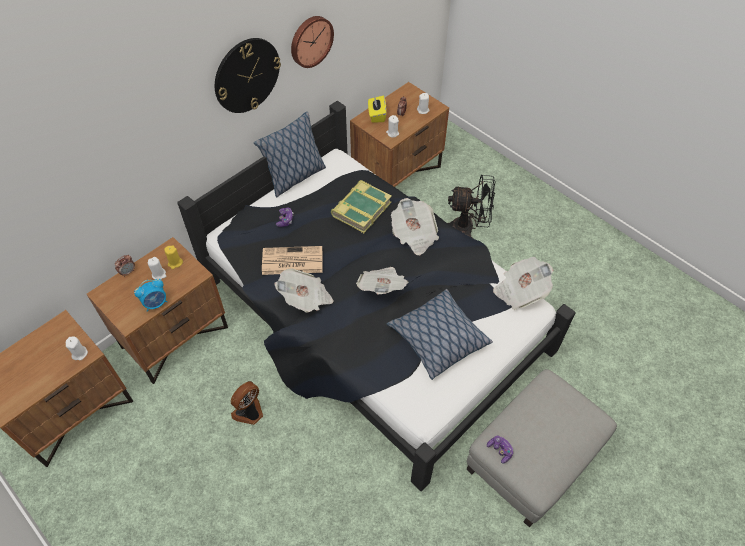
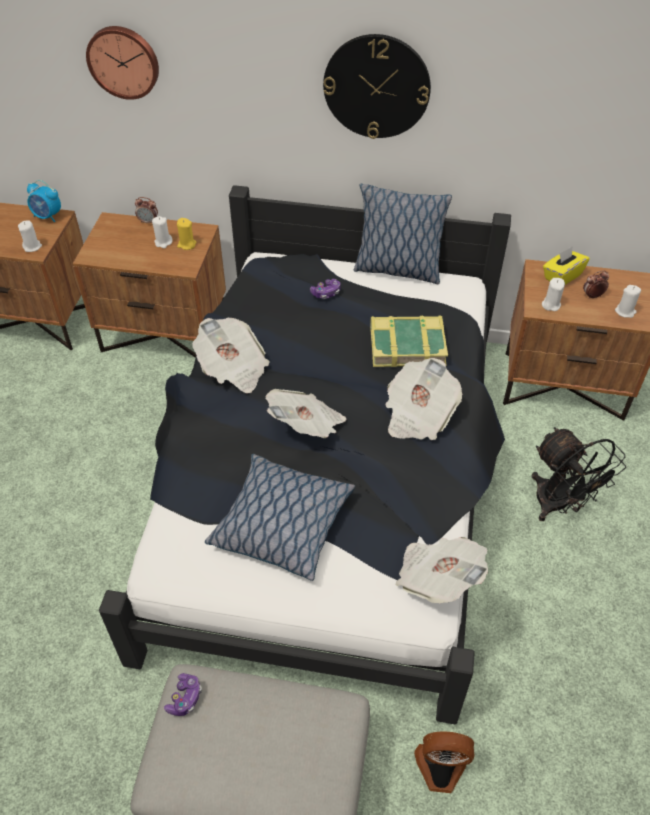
camera: 55 degrees right, 5 degrees down
alarm clock [134,279,167,312] -> alarm clock moved to [27,180,61,222]
fan [231,381,263,425] -> fan moved to [414,732,475,793]
newspaper [262,246,322,275] -> none
wall clock [291,16,334,68] -> wall clock moved to [86,26,159,100]

